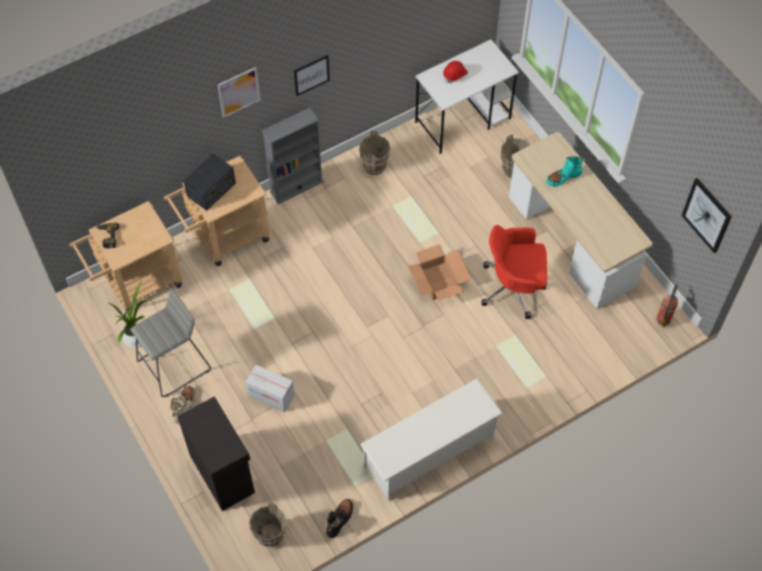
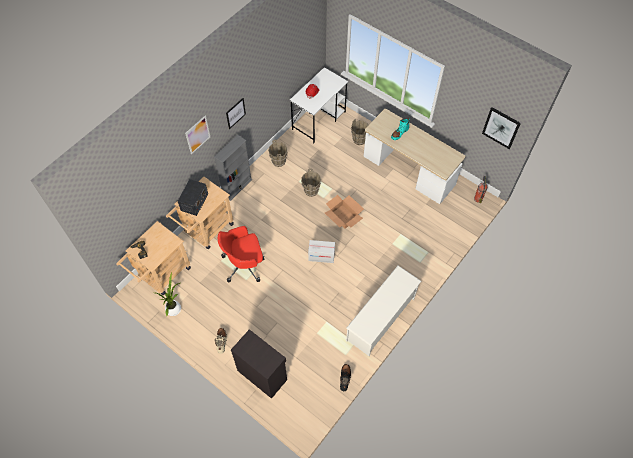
camera: 20 degrees left, 0 degrees up
grey stool [130,289,211,397] -> none
cardboard box [246,365,295,412] -> cardboard box moved to [308,240,335,263]
brown bucket [249,503,286,547] -> brown bucket moved to [301,169,321,197]
red office chair [481,225,547,319] -> red office chair moved to [218,226,264,282]

